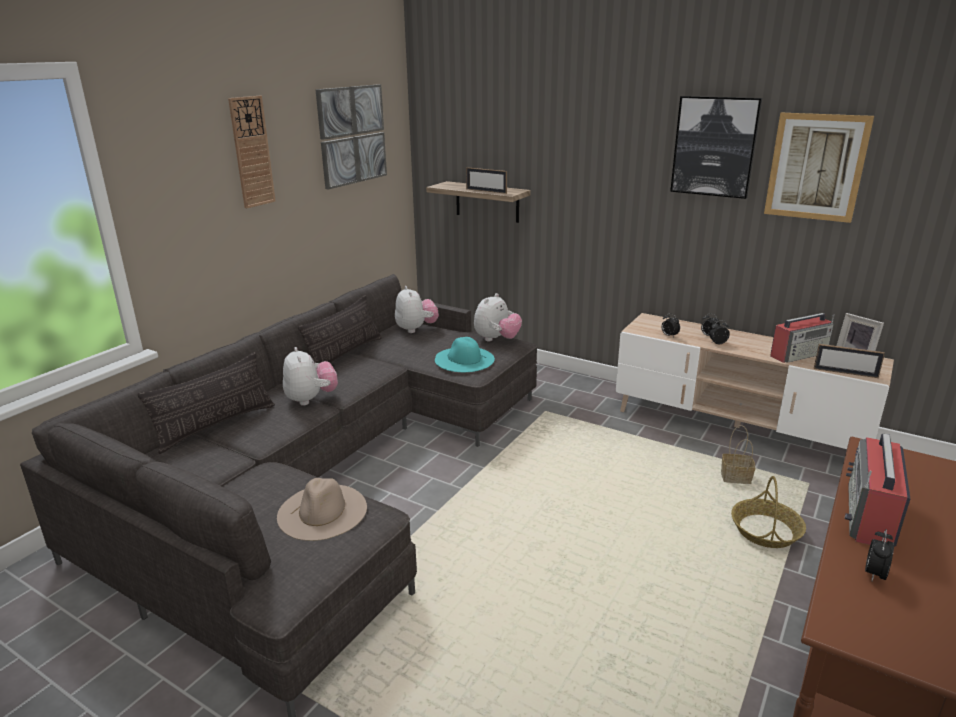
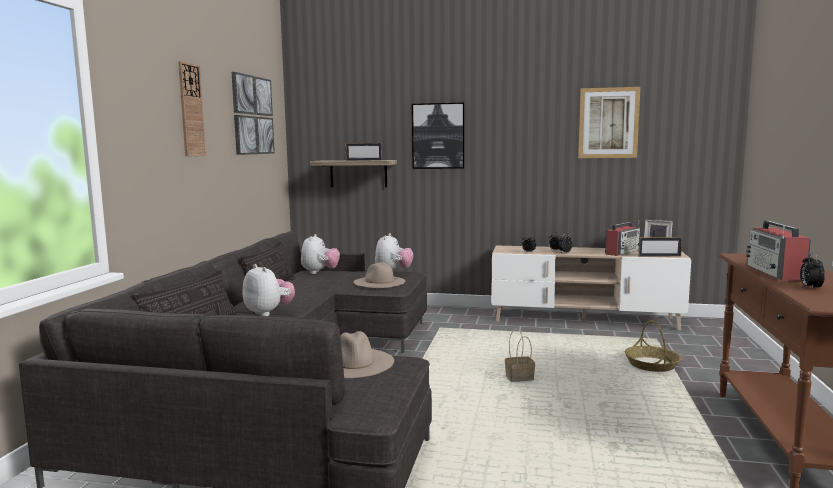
camera: 20 degrees left, 15 degrees down
plush toy [395,286,439,333] -> plush toy turned 45 degrees clockwise [301,234,340,274]
turquoise hat [435,337,495,372] -> beige hat [354,262,405,288]
picture [670,96,762,199] -> picture moved to [412,103,465,169]
basket [721,425,756,484] -> basket moved to [505,329,535,382]

